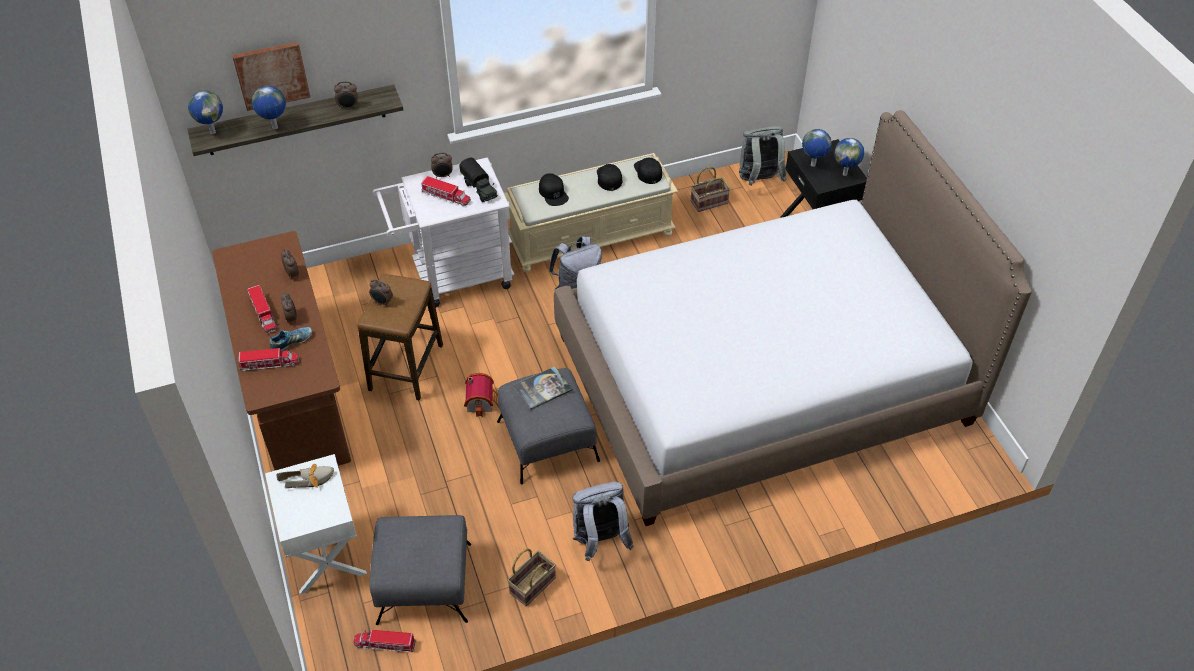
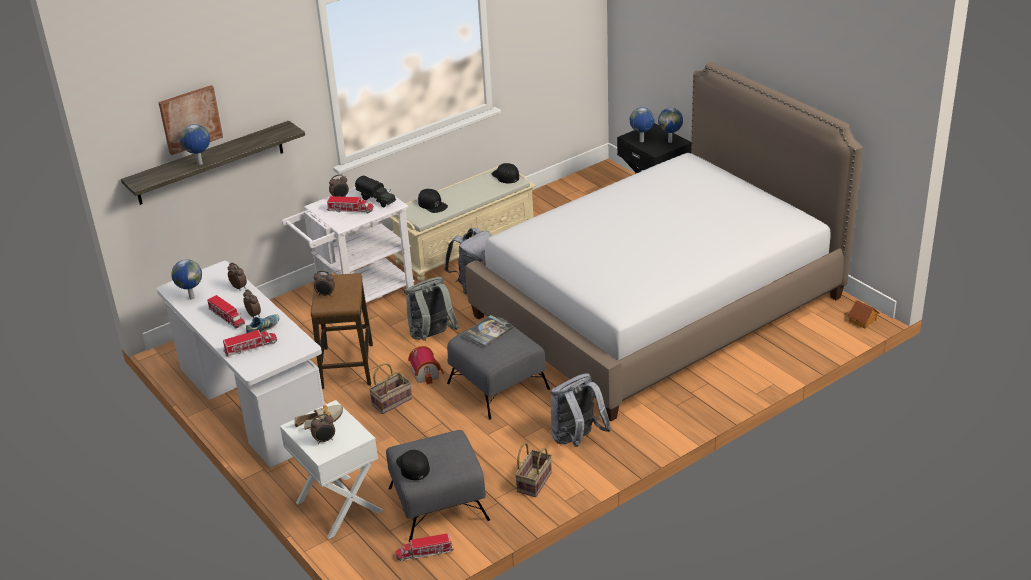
camera: 15 degrees left, 15 degrees down
globe [188,90,223,134] -> globe moved to [171,259,202,300]
brown desk [212,231,351,470] -> white desk [157,261,325,468]
alarm clock [334,81,358,109] -> alarm clock moved to [311,414,335,444]
black cap [597,164,622,191] -> black cap moved to [396,450,430,480]
basket [690,167,730,212] -> basket moved to [369,363,412,414]
grey backpack [739,126,787,186] -> grey backpack moved to [405,277,459,341]
none -> toy house [847,300,879,329]

